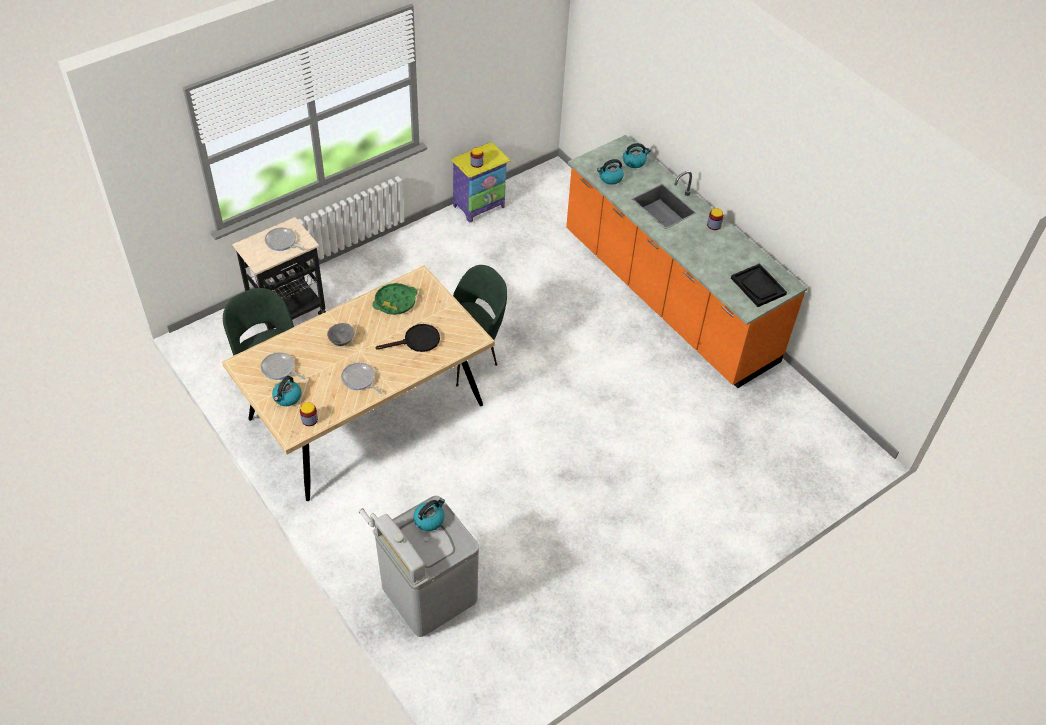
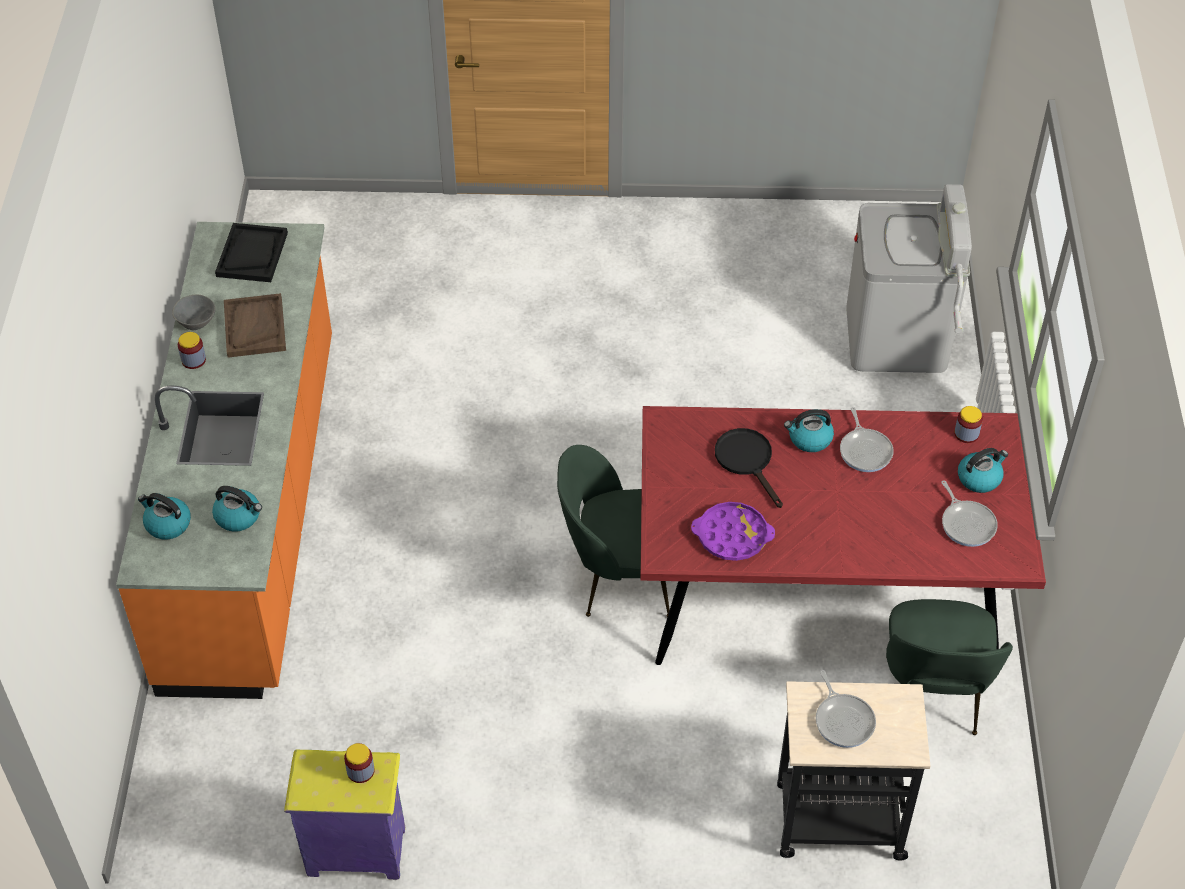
camera: 140 degrees left, 0 degrees up
beige dining table [222,265,495,501] -> red dining table [640,406,1046,665]
grey bowl [327,323,354,346] -> grey bowl moved to [172,294,215,330]
green tray [372,283,418,315] -> purple tray [691,502,775,561]
black frying pan [375,324,440,352] -> black frying pan turned 45 degrees clockwise [715,428,783,508]
kettle [413,498,445,531] -> kettle moved to [784,409,834,452]
none -> brown tray [224,293,286,358]

